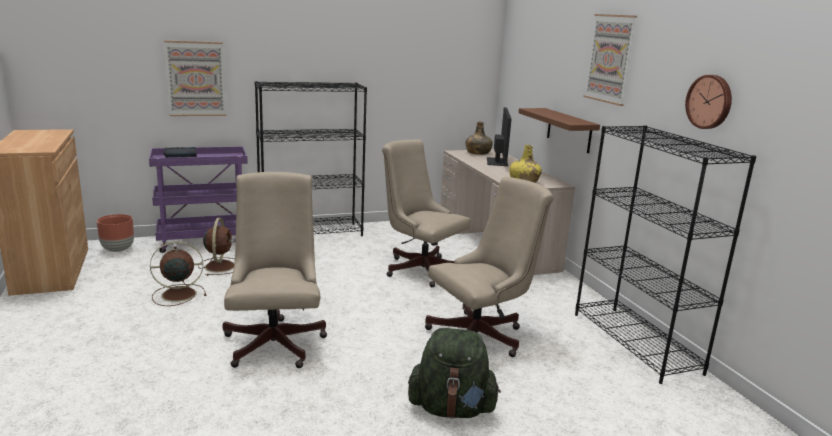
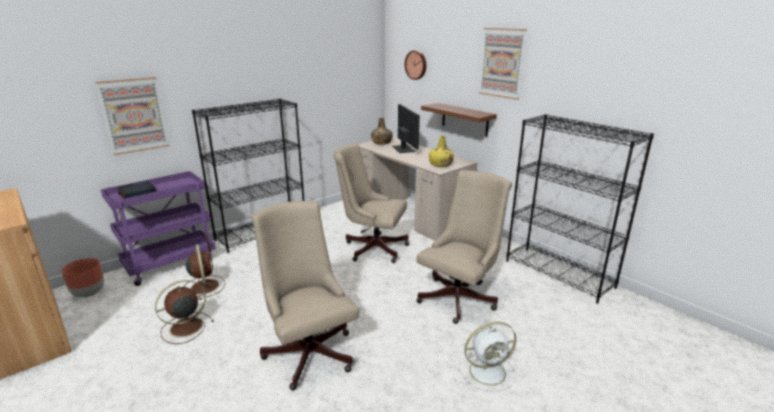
camera: 20 degrees left, 5 degrees up
green backpack [408,328,501,418] -> white fan [458,322,516,392]
wall clock [685,75,732,129] -> wall clock moved to [405,50,426,80]

